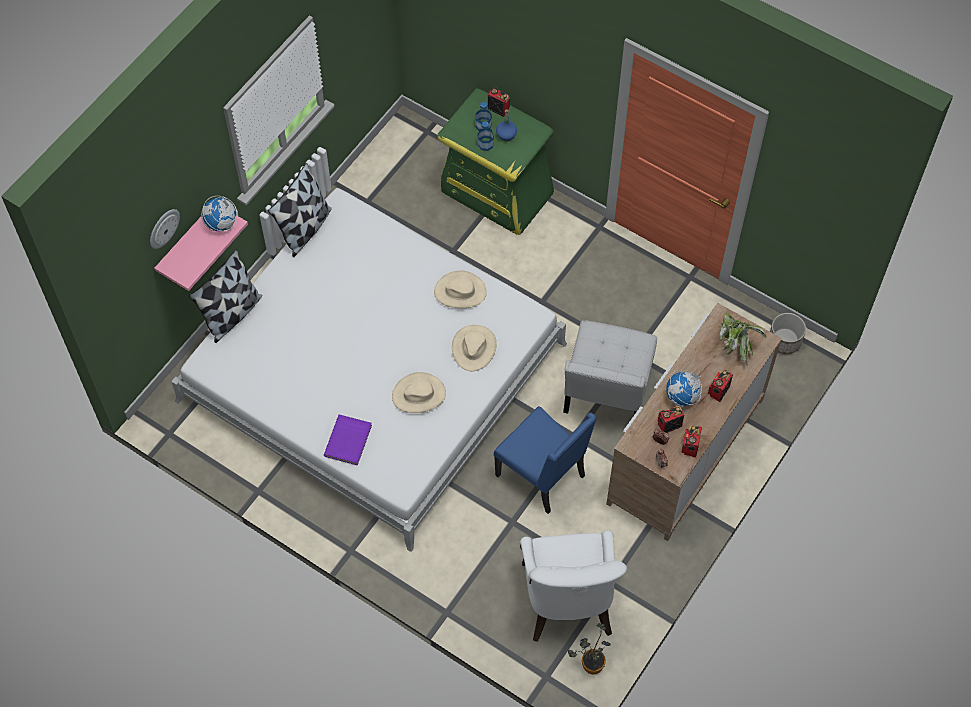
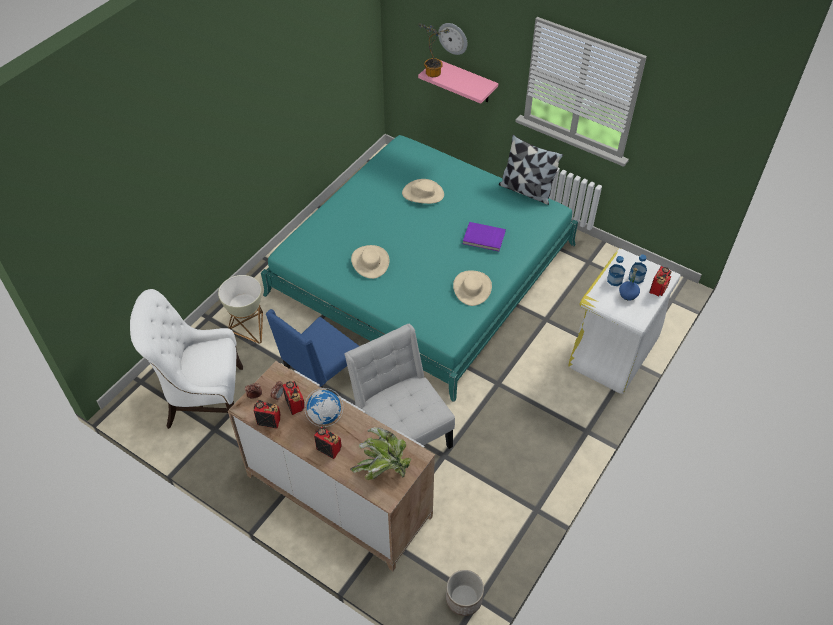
camera: 90 degrees right, 10 degrees down
white bed [171,188,567,552] -> turquoise bed [261,135,578,402]
pillow [189,250,262,343] -> none
globe [201,196,238,231] -> none
purple book [324,414,372,466] -> purple book moved to [463,222,506,251]
green nightstand [437,88,554,235] -> white nightstand [568,248,681,394]
beige hat [452,325,497,371] -> beige hat moved to [402,179,444,204]
white chair [563,320,657,415] -> white chair turned 45 degrees clockwise [344,324,455,449]
potted plant [568,623,611,674] -> potted plant moved to [418,23,450,77]
none -> planter [218,275,263,344]

